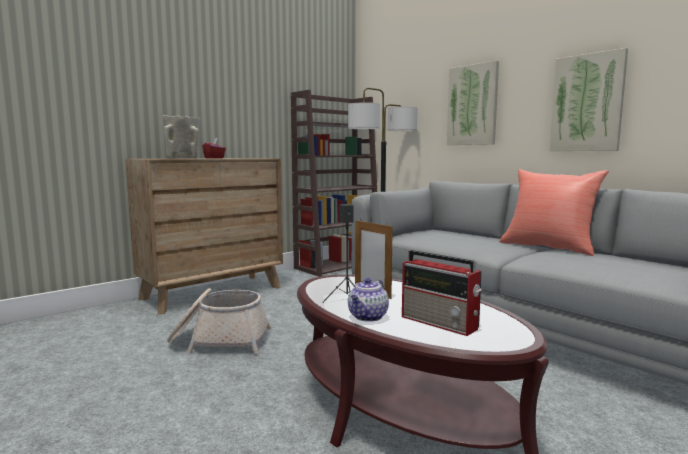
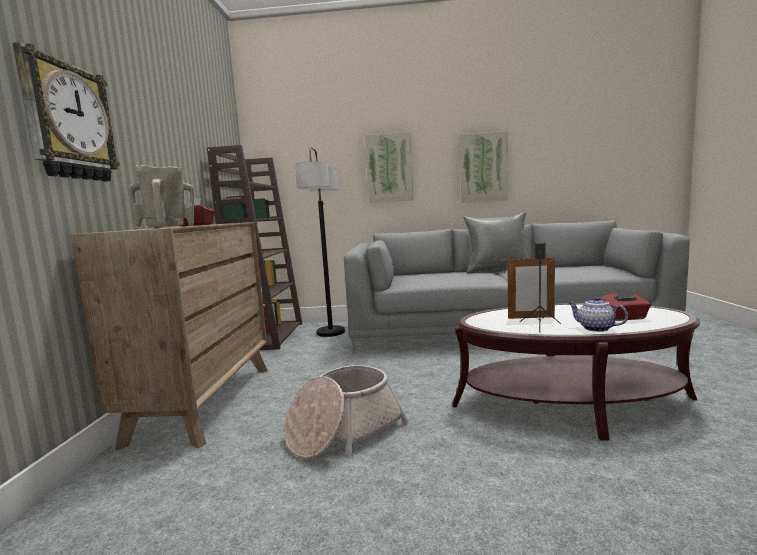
camera: 45 degrees left, 0 degrees up
teapot [348,278,389,322] -> teapot turned 150 degrees clockwise [568,296,628,332]
radio [402,250,482,336] -> red tissue box [600,289,651,321]
red pillow [500,169,609,256] -> grey pillow [463,212,529,274]
none -> wall clock [12,42,120,182]

